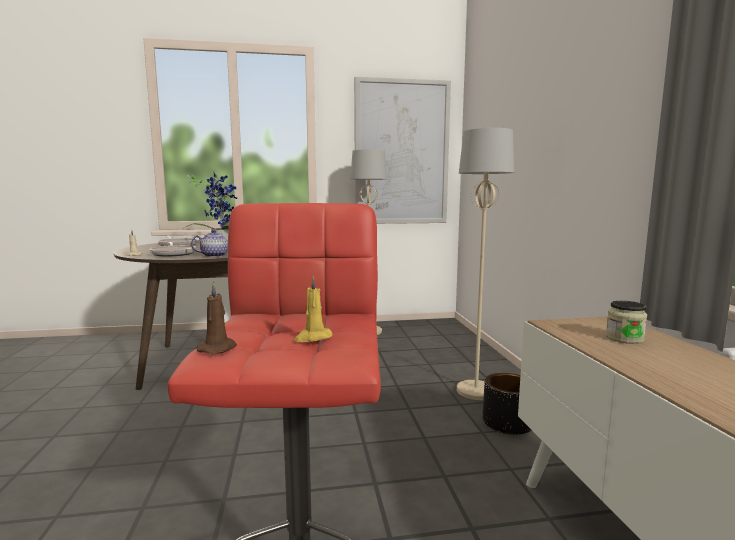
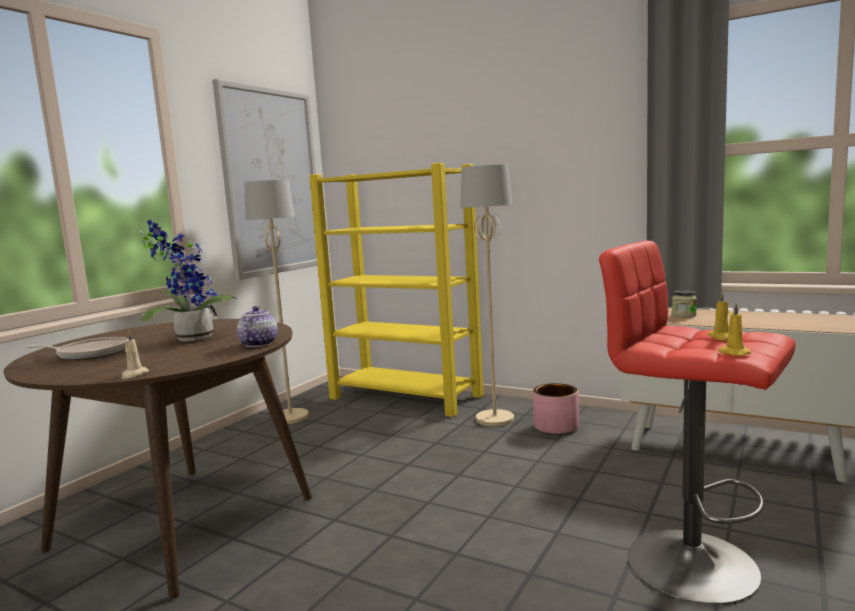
camera: 50 degrees left, 0 degrees up
frying pan [149,242,196,257] -> none
brown candle [197,281,237,354] -> yellow candle [718,304,751,356]
black planter [482,373,532,435] -> pink planter [533,383,579,435]
none -> yellow bookcase [309,163,484,417]

